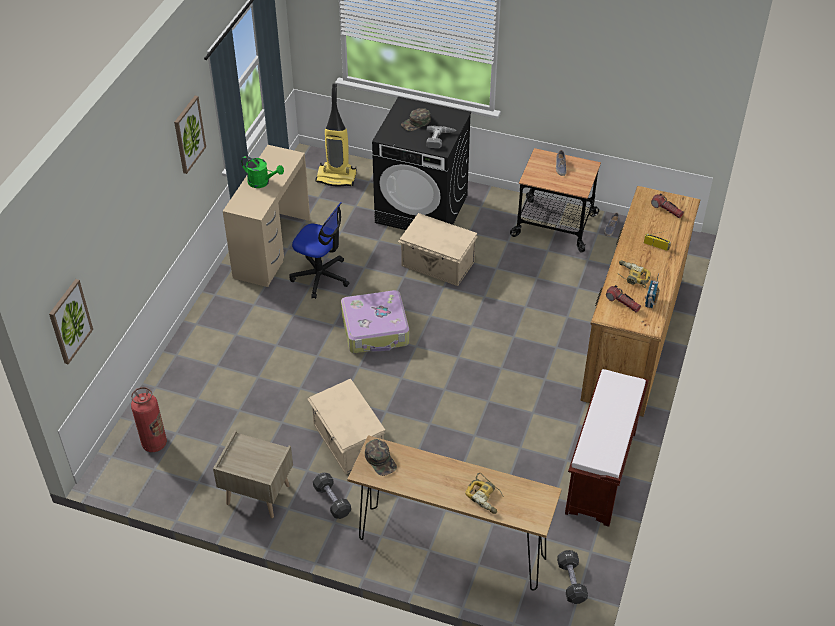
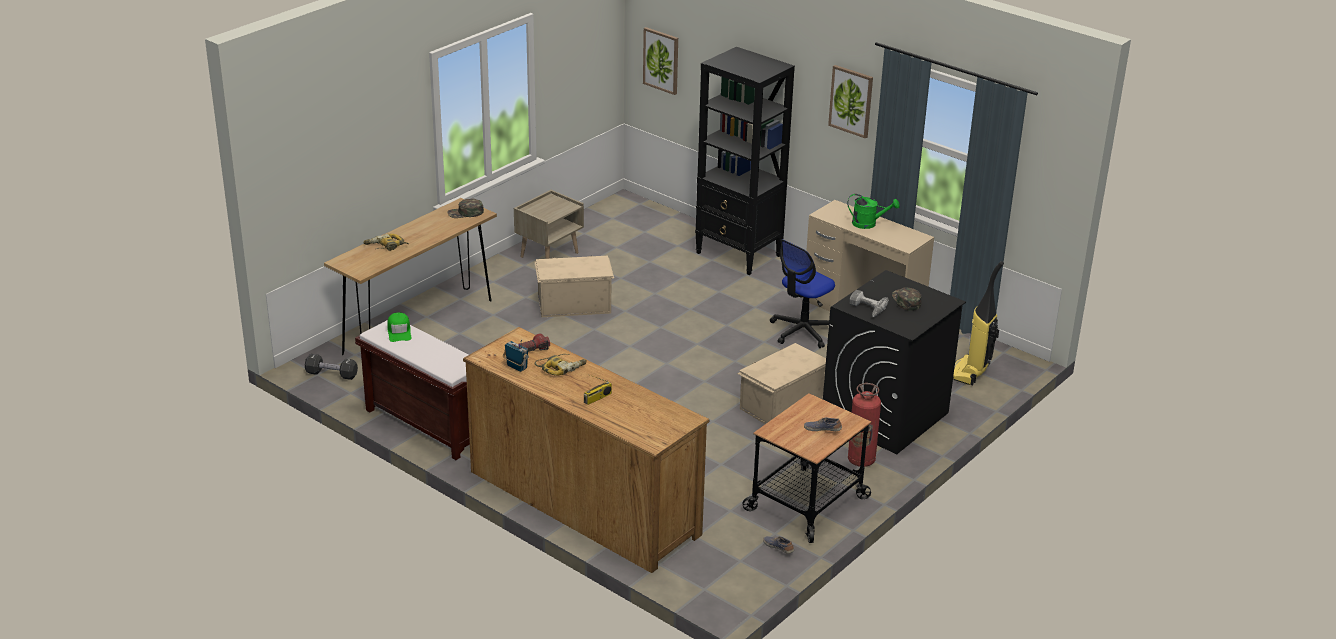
camera: 110 degrees right, 15 degrees down
fire extinguisher [131,387,167,452] -> fire extinguisher moved to [848,383,881,467]
green watering can [241,156,284,188] -> green watering can turned 120 degrees counterclockwise [847,194,900,229]
black dumbbell [313,472,351,519] -> none
suitcase [341,290,409,353] -> none
flashlight [651,193,684,218] -> none
none -> green cap [387,312,411,342]
none -> black bookcase [695,47,795,275]

